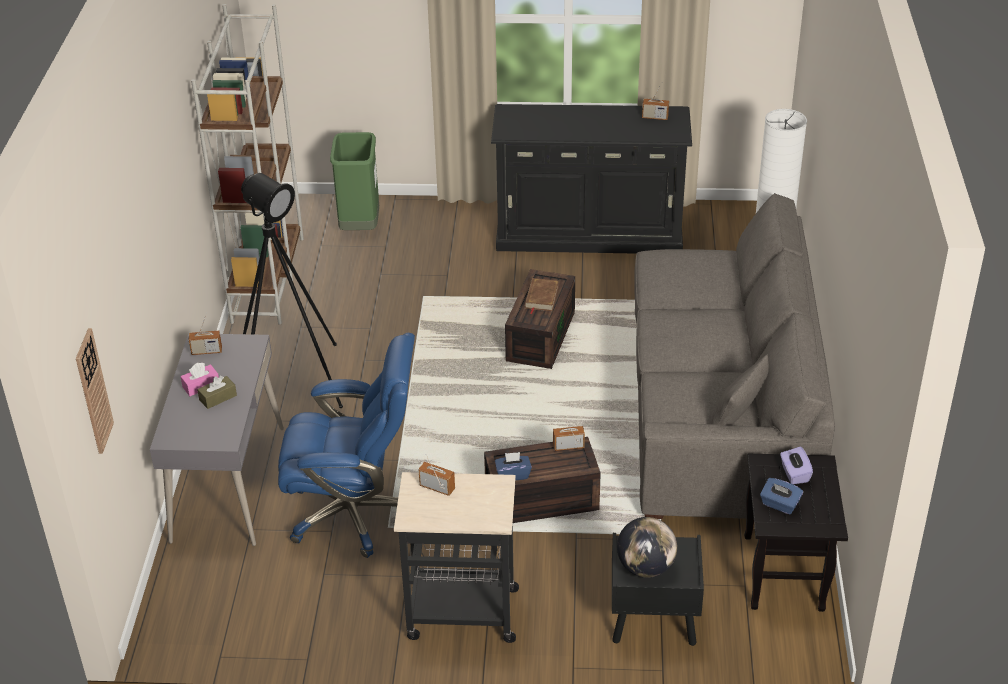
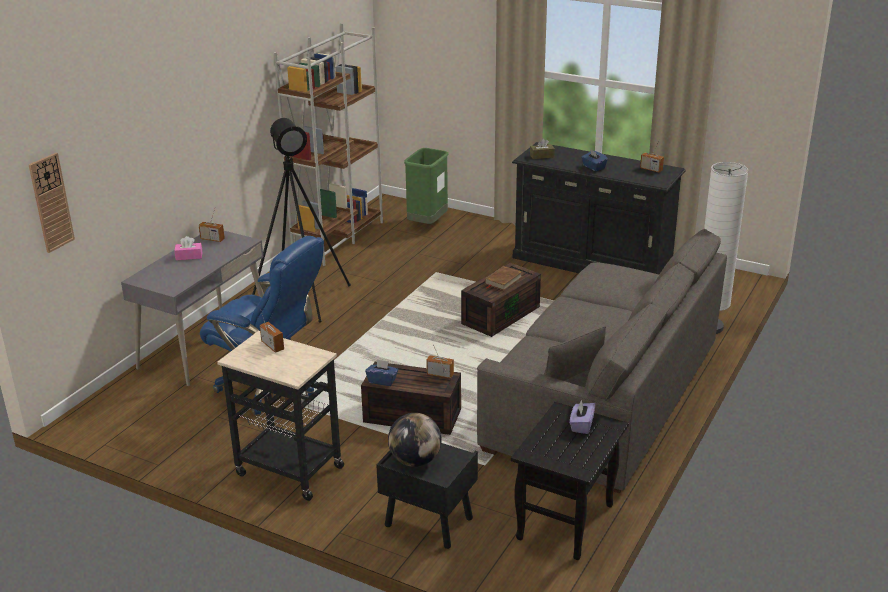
camera: 25 degrees right, 10 degrees down
brown tissue box [197,376,237,409] -> brown tissue box moved to [530,139,555,159]
blue tissue box [760,478,803,514] -> blue tissue box moved to [581,149,608,171]

